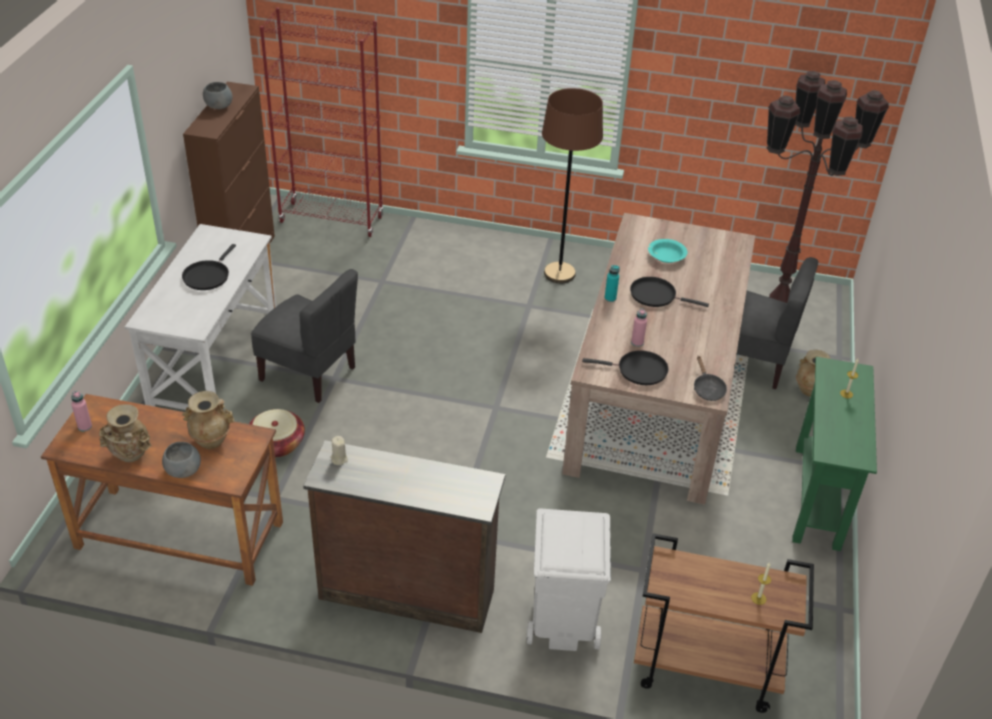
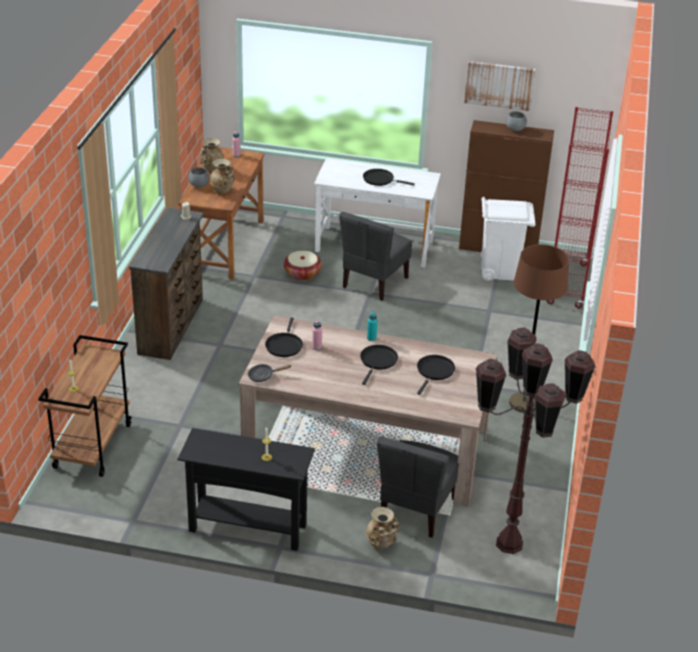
camera: 90 degrees right, 5 degrees down
white trash can [527,508,611,651] -> white trash can moved to [481,197,535,281]
turquoise bowl [648,239,688,263] -> black frying pan [417,355,455,395]
green console table [792,357,877,551] -> black console table [178,428,315,551]
none -> picture [464,61,535,111]

